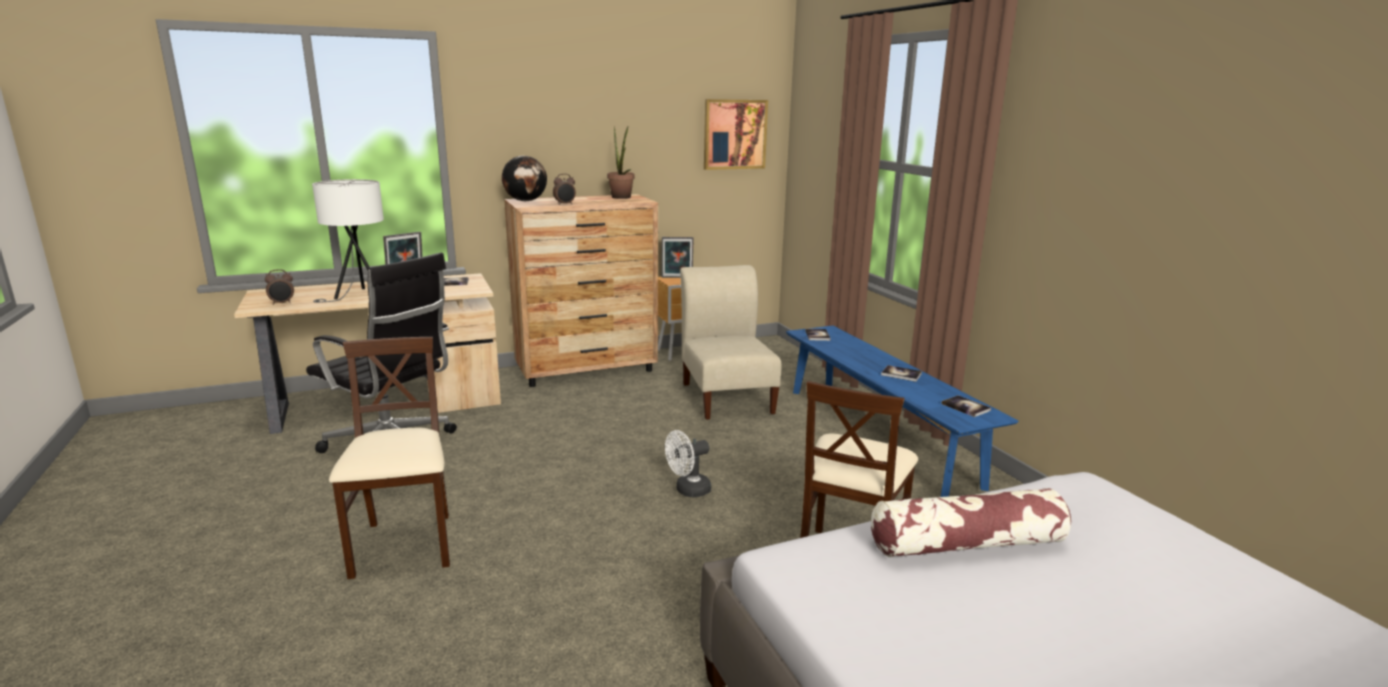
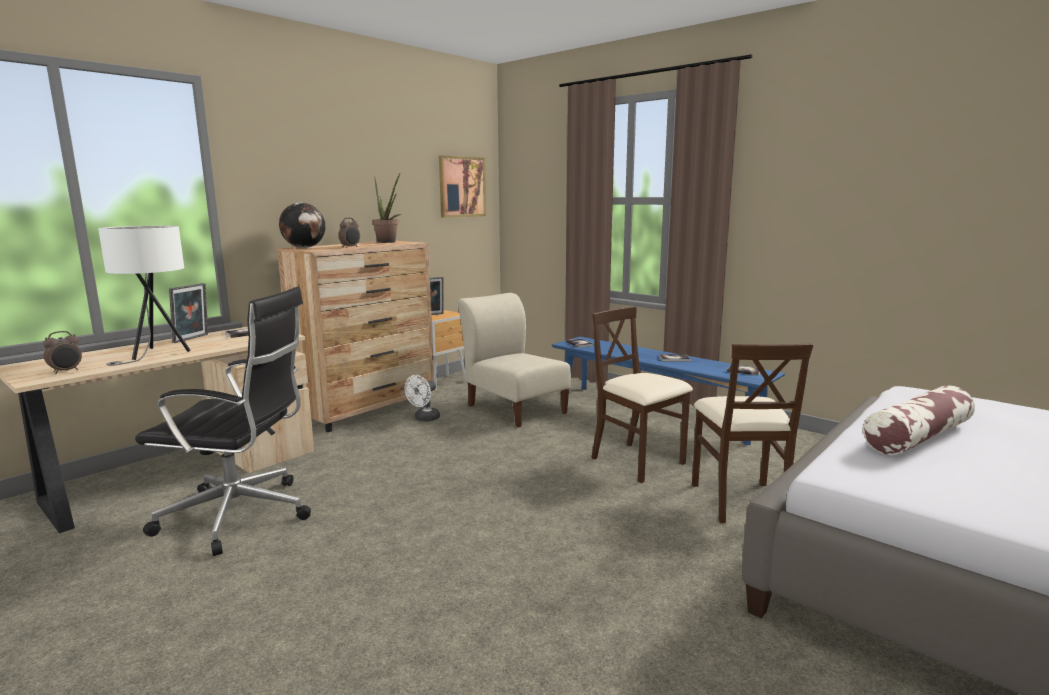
camera: 25 degrees left, 5 degrees down
beige chair [329,337,450,579] -> beige chair moved to [591,306,693,483]
white fan [665,430,711,497] -> white fan moved to [404,375,440,422]

